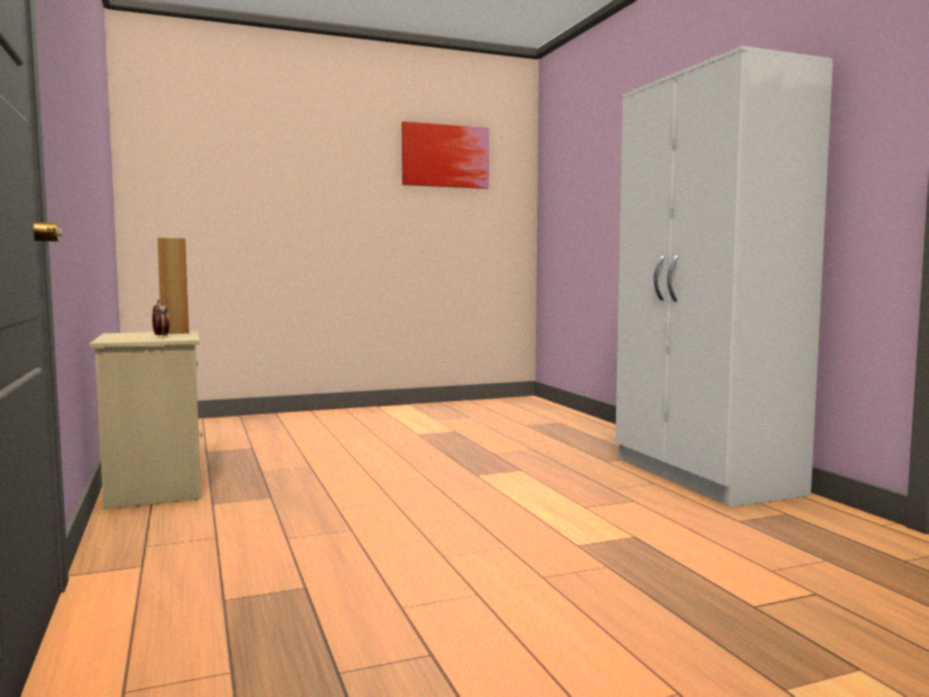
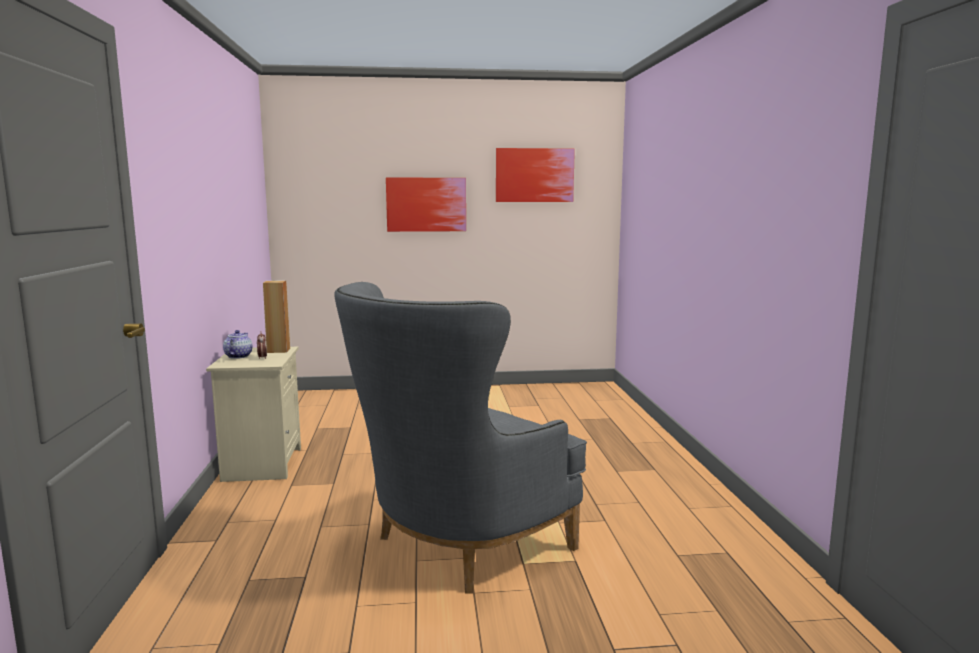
camera: 15 degrees right, 5 degrees up
white wardrobe [615,46,833,507] -> none
none -> teapot [223,330,252,359]
none -> grey armchair [334,282,587,593]
none -> picture [386,177,466,232]

